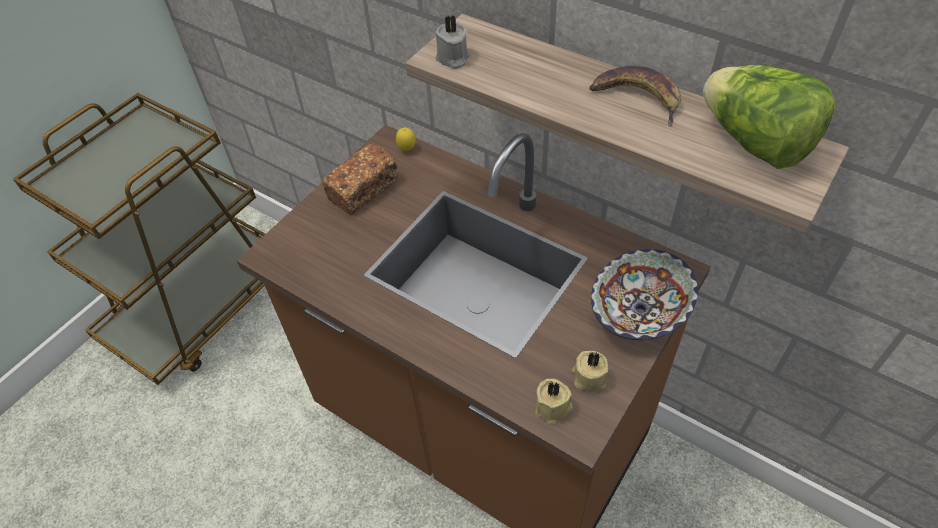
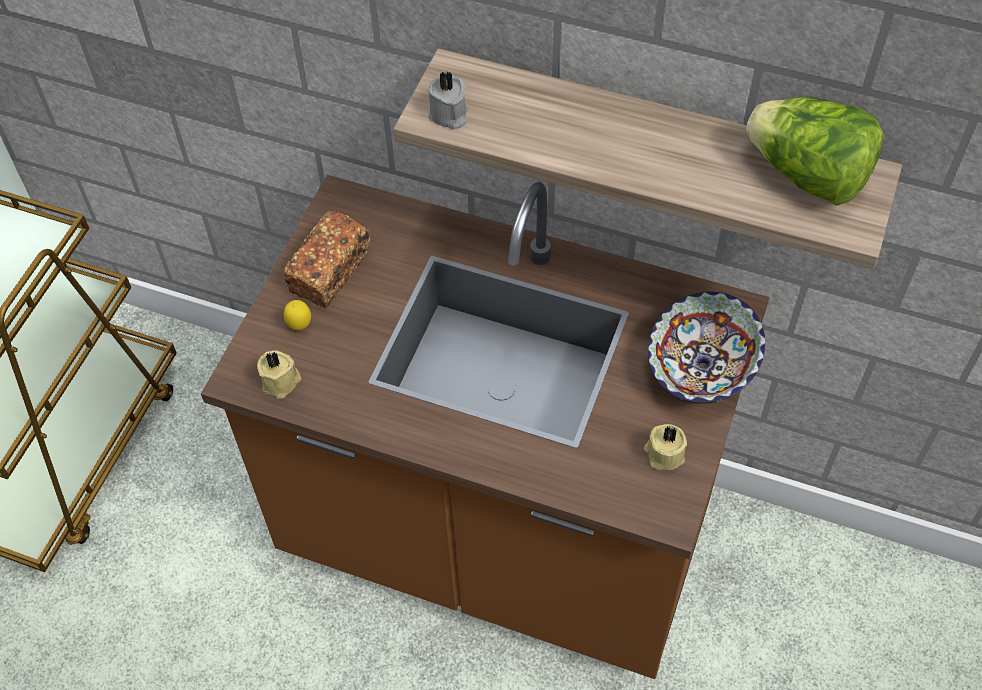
camera: 15 degrees left, 5 degrees up
lemon [396,128,415,151] -> lemon moved to [284,300,311,330]
beige candle [535,379,573,425] -> beige candle moved to [257,350,301,399]
banana [589,66,681,127] -> none

